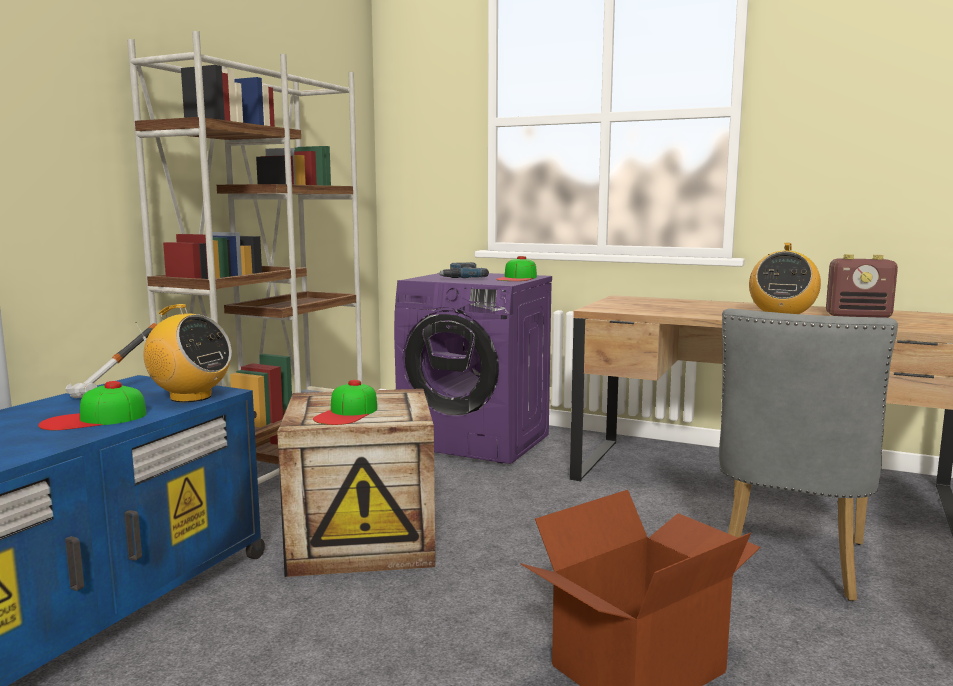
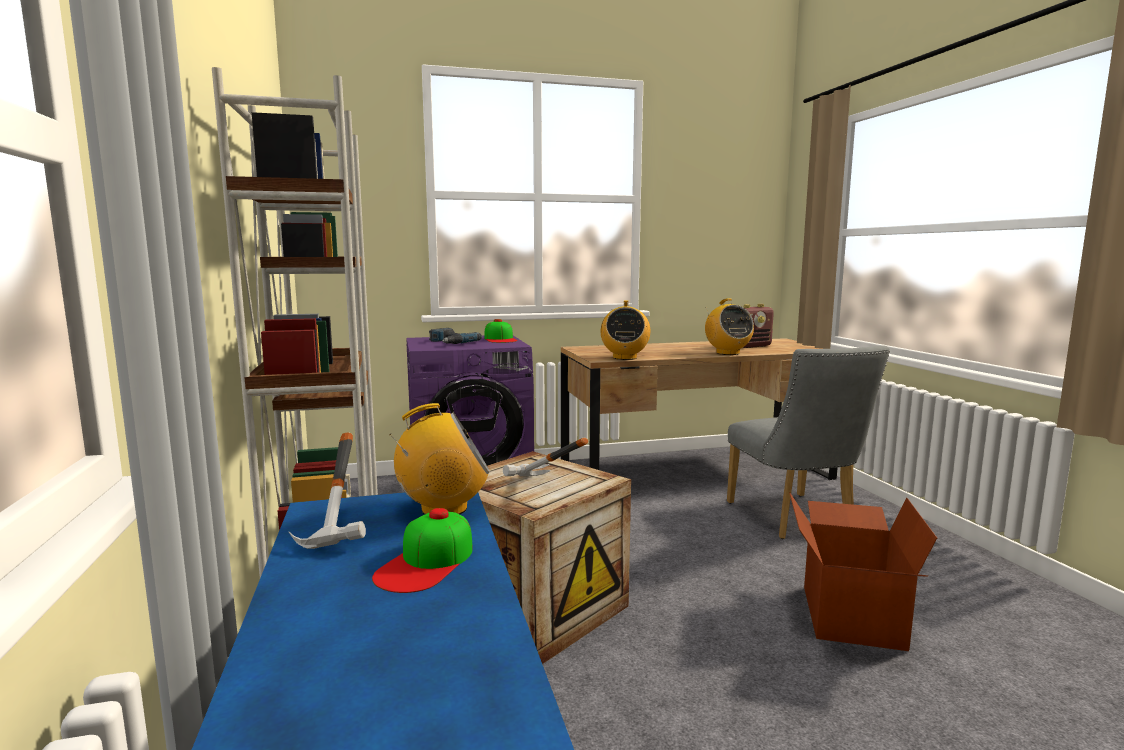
camera: 40 degrees left, 0 degrees up
cap [313,380,377,425] -> hammer [503,437,589,476]
none -> radio [601,301,650,360]

